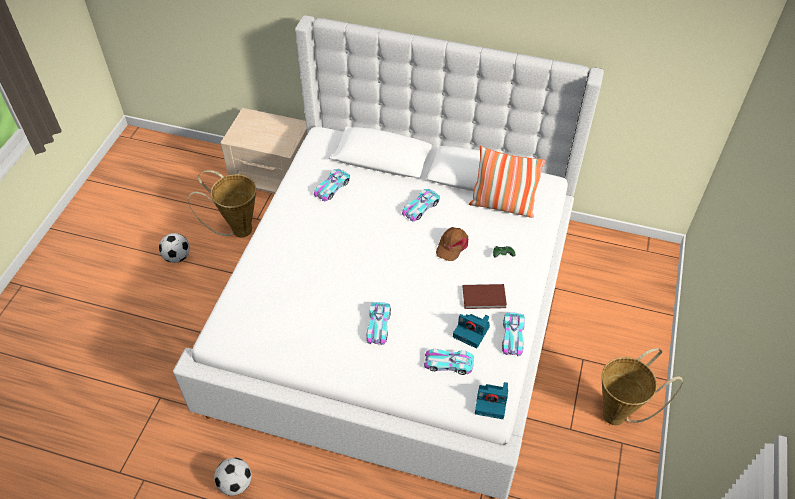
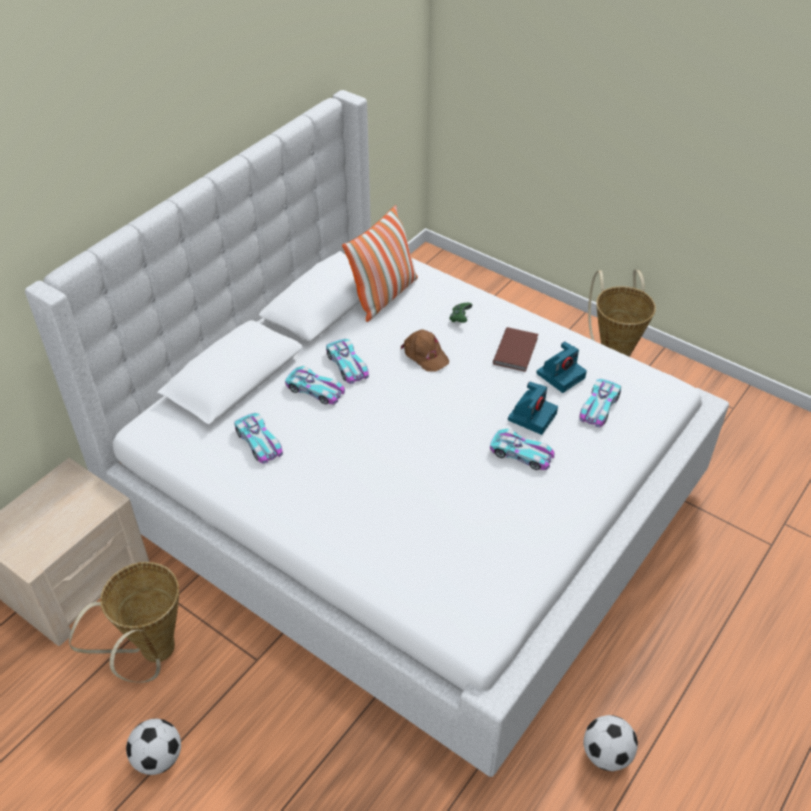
camera: 70 degrees left, 5 degrees down
camera [475,382,508,419] -> camera moved to [508,381,558,435]
toy car [502,312,525,356] -> toy car moved to [285,366,345,404]

